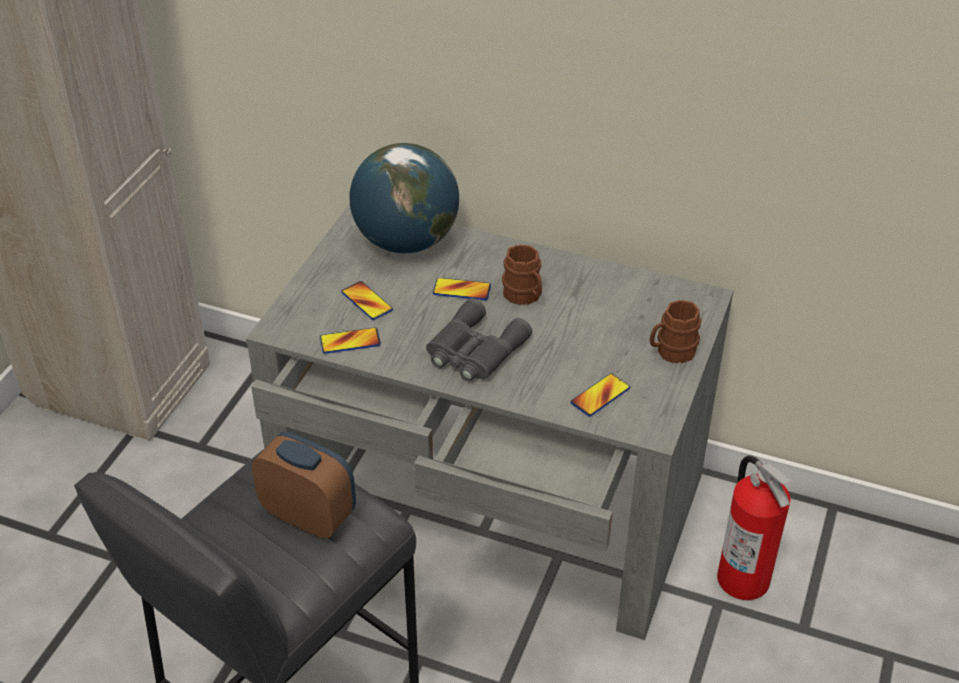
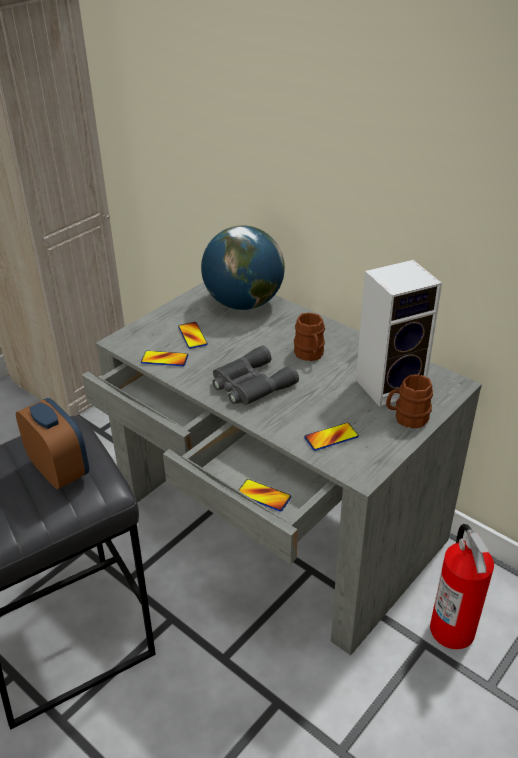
camera: 20 degrees right, 5 degrees down
phone [433,278,491,300] -> phone moved to [239,479,291,512]
none -> speaker [356,260,442,407]

